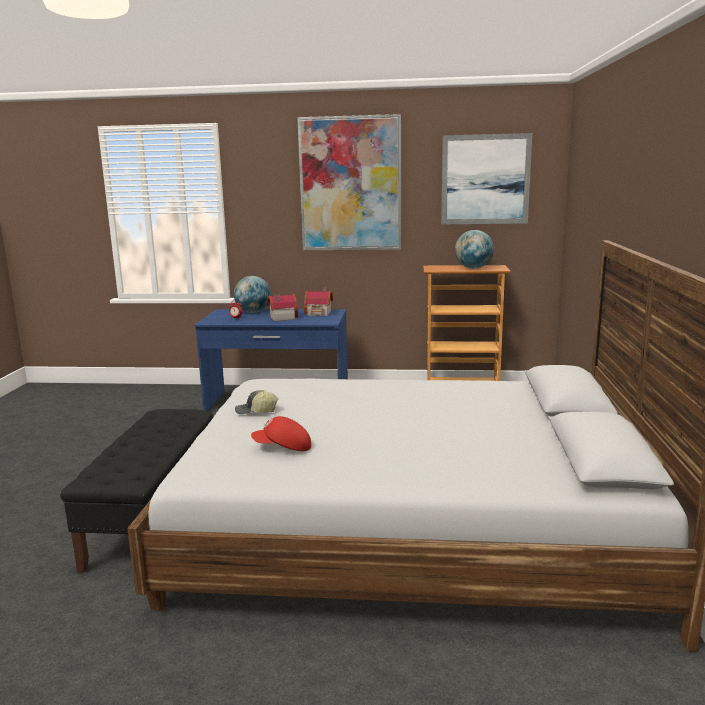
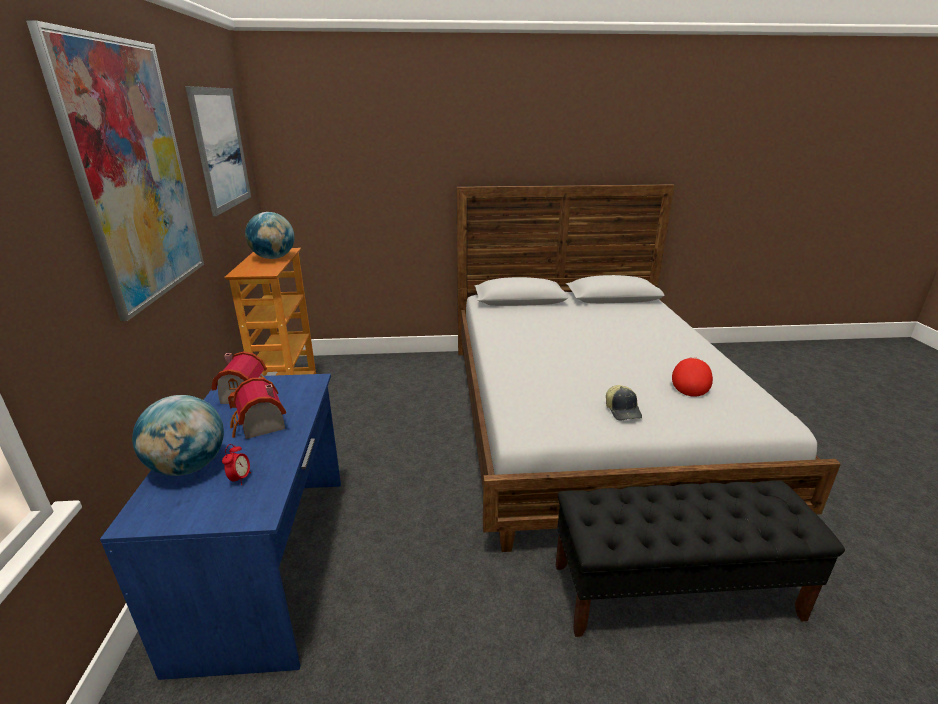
camera: 100 degrees left, 10 degrees up
red cap [251,416,311,451] -> red cap turned 150 degrees counterclockwise [672,357,713,397]

